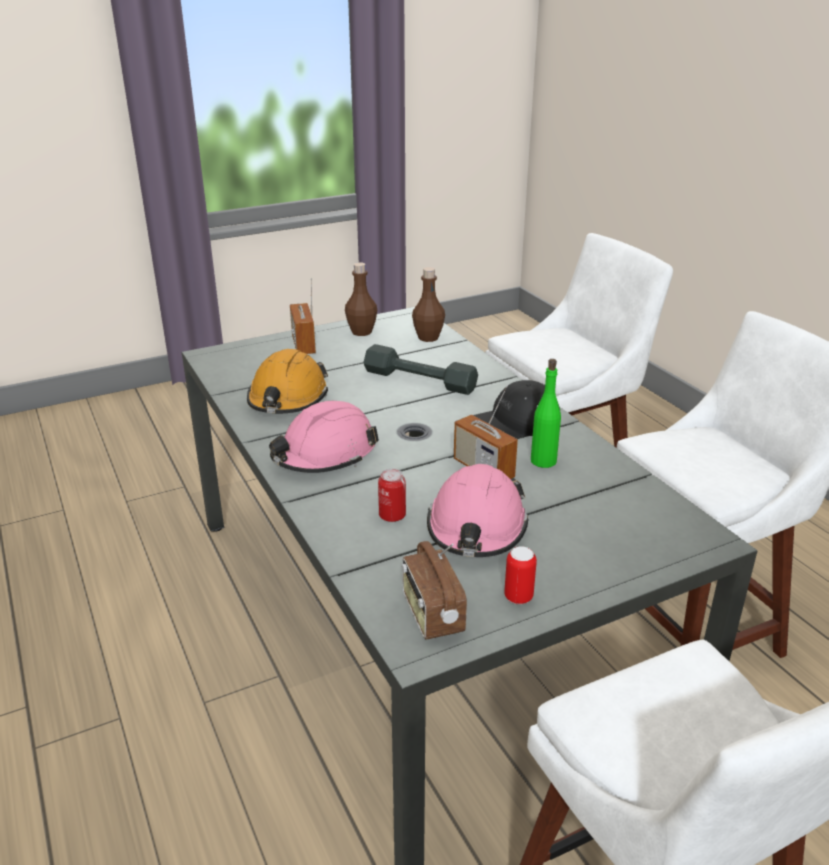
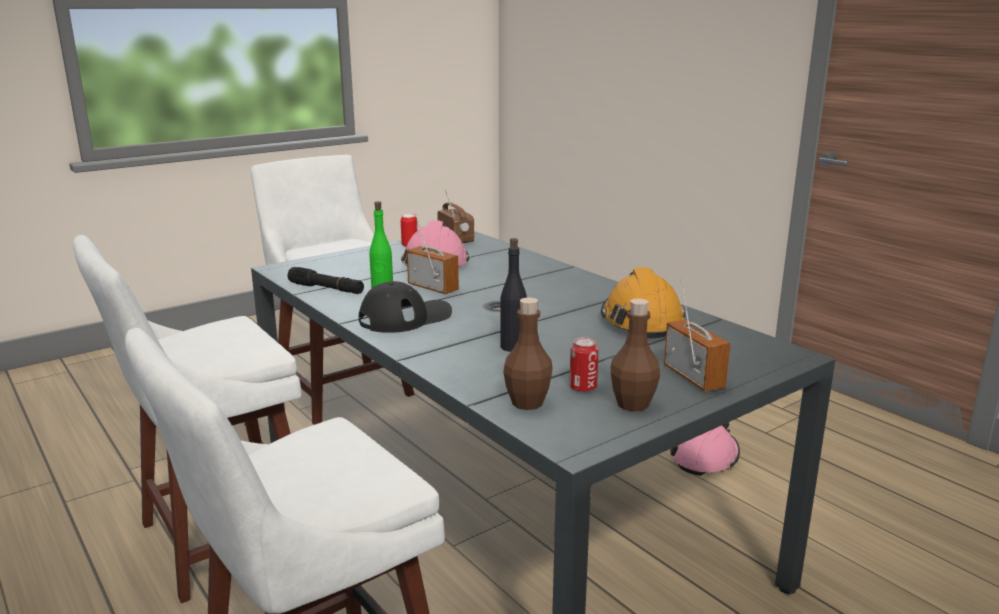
camera: 170 degrees right, 10 degrees down
pink hard hat [269,401,379,473] -> pink hard hat moved to [670,422,740,476]
grey dumbbell [363,344,478,395] -> black bottle [500,238,527,352]
can [378,469,406,522] -> can moved to [569,337,598,393]
none -> black flashlight [287,267,364,294]

